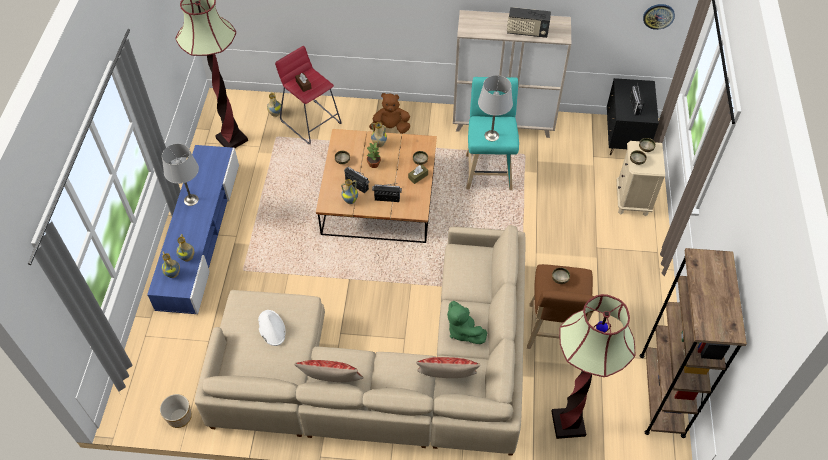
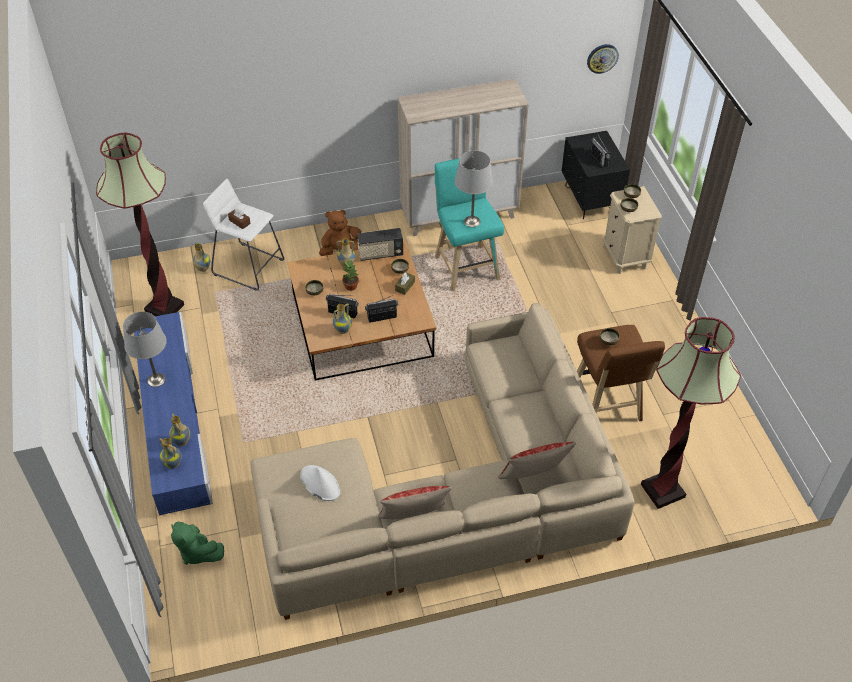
camera: 20 degrees left, 5 degrees down
planter [160,394,192,428] -> none
red stool [275,46,342,144] -> white stool [203,179,284,290]
green plush toy [447,301,487,344] -> green plush toy moved to [171,522,224,565]
radio [507,7,551,38] -> radio moved to [357,228,403,261]
brown bookcase [640,248,747,438] -> none

